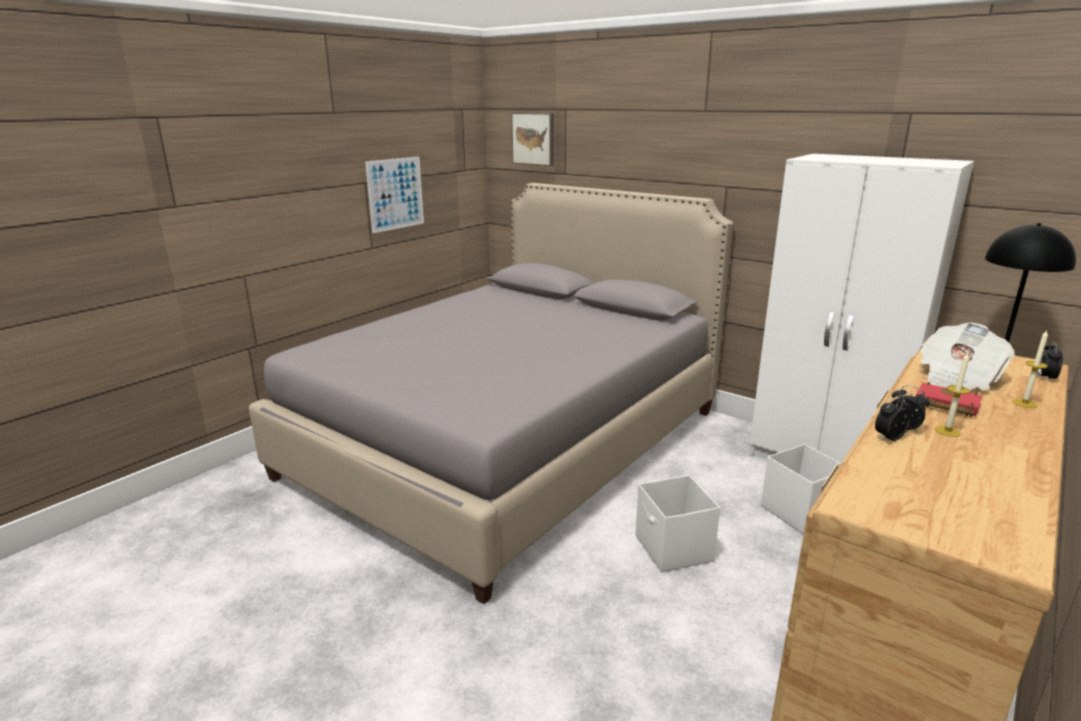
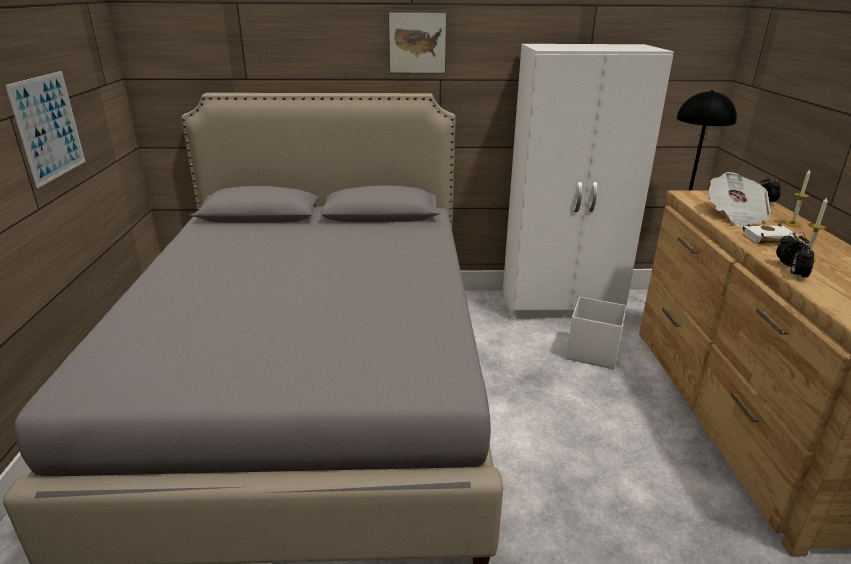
camera: 40 degrees left, 5 degrees up
picture [511,113,554,166] -> picture moved to [388,10,448,74]
white storage box [636,475,720,573] -> none
red book [916,382,982,417] -> white book [742,224,799,244]

